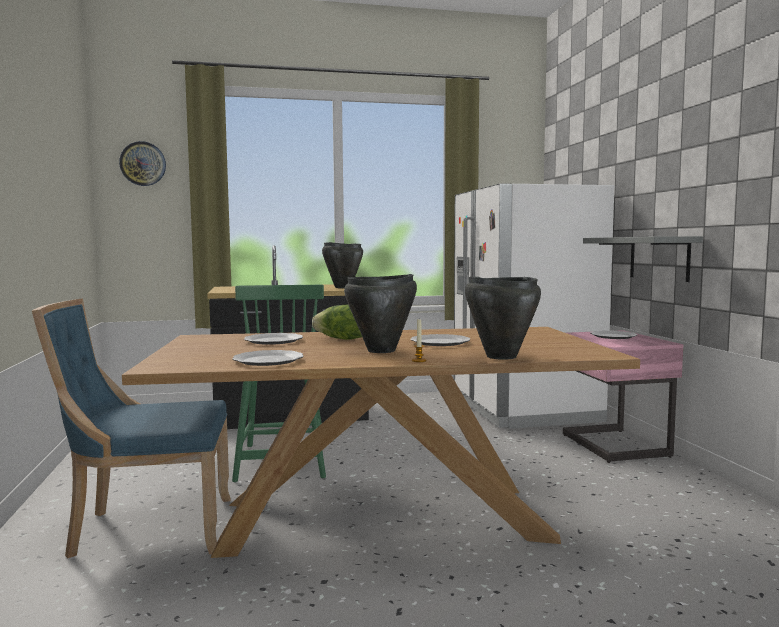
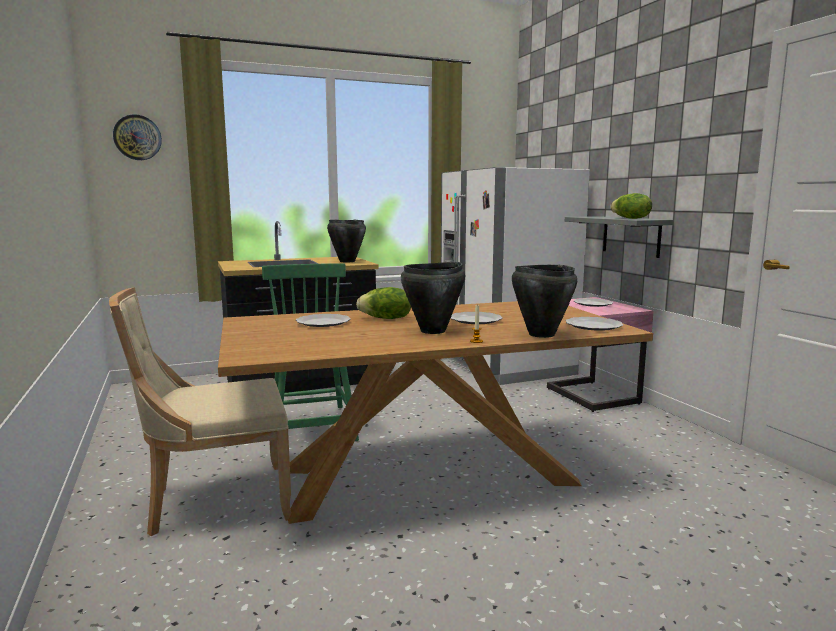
camera: 10 degrees left, 5 degrees up
blue chair [32,299,231,558] -> beige chair [109,287,291,536]
plate [232,350,304,366] -> plate moved to [565,317,623,331]
none -> lettuce [610,193,652,219]

